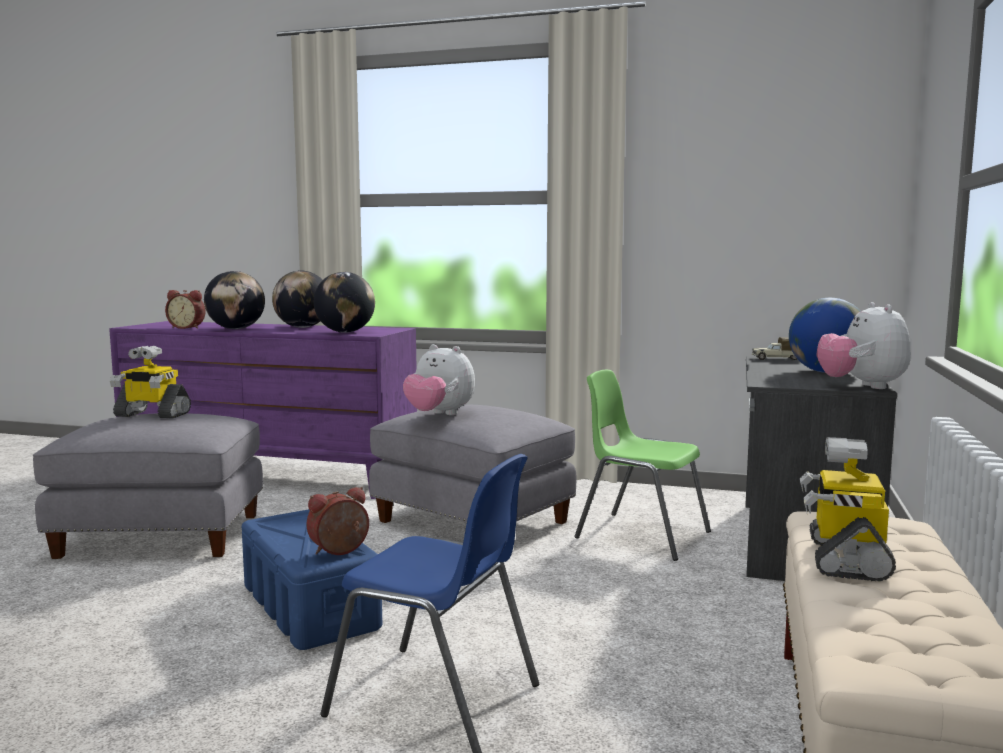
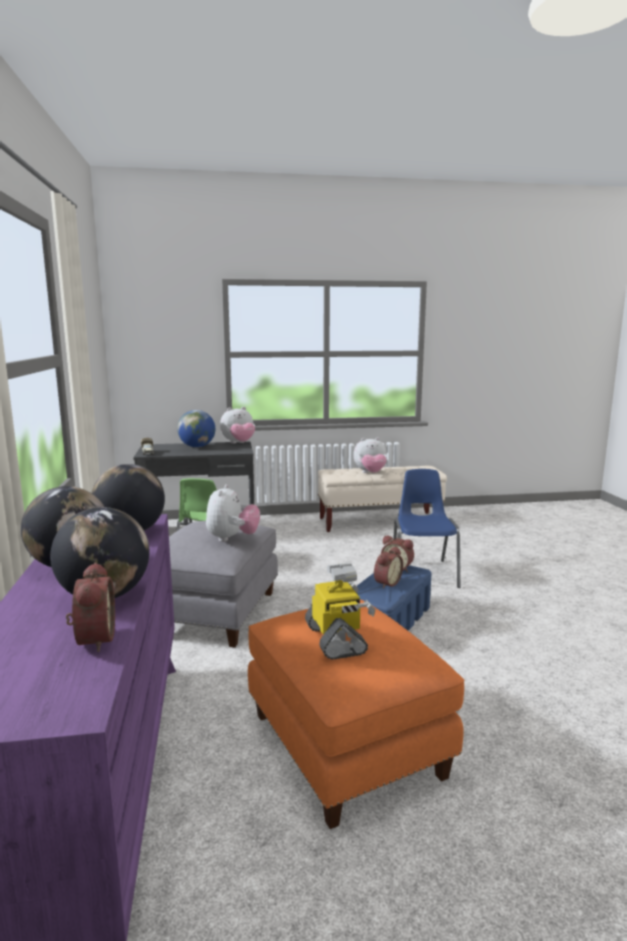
camera: 115 degrees left, 5 degrees up
grey ottoman [33,413,263,559] -> orange ottoman [248,600,465,829]
toy robot [800,437,896,581] -> plush toy [353,437,387,473]
none -> alarm clock [374,547,403,589]

